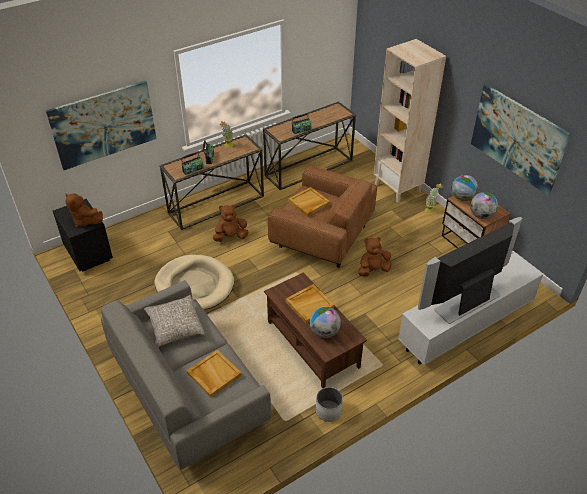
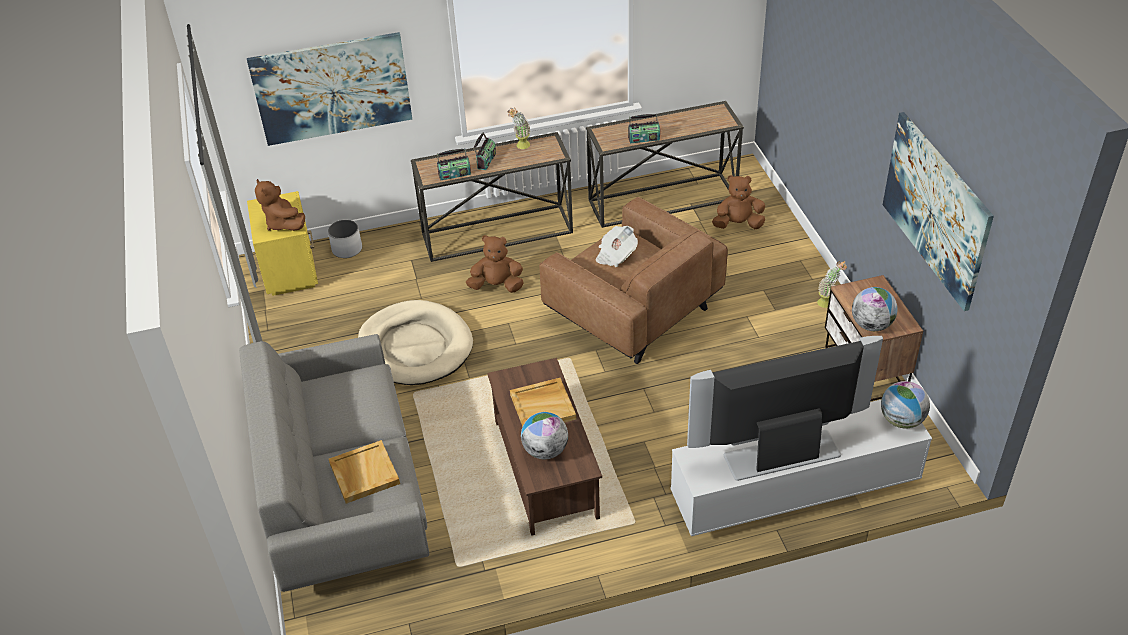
camera: 20 degrees right, 0 degrees up
black nightstand [53,199,113,272] -> yellow nightstand [247,191,318,296]
grey pillow [144,295,205,348] -> none
beige tray [288,187,330,217] -> newspaper [596,226,638,267]
white planter [316,387,343,422] -> white planter moved to [328,220,362,258]
brown plush toy [358,237,392,277] -> brown plush toy moved to [712,175,765,229]
beige bookcase [374,39,446,203] -> none
globe [451,175,478,201] -> globe moved to [881,381,930,429]

